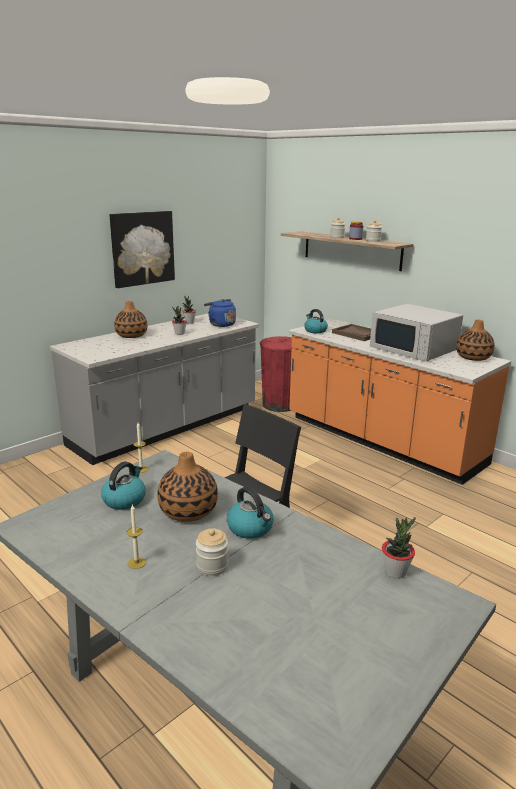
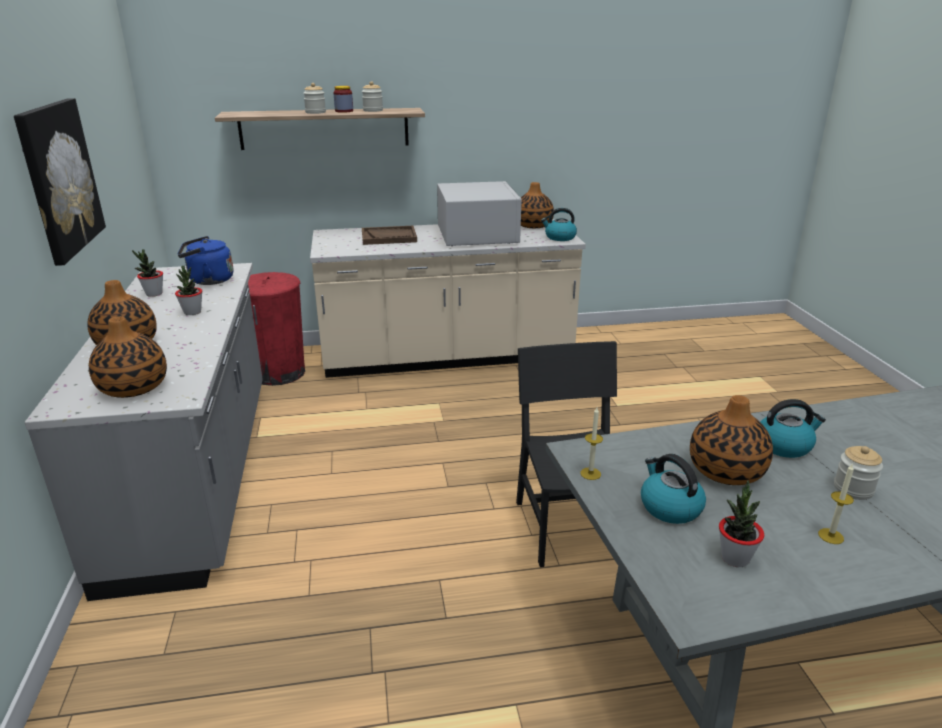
camera: 55 degrees left, 5 degrees up
orange counter [289,319,511,485] -> beige counter [310,219,586,378]
kettle [304,309,328,333] -> kettle moved to [541,208,577,241]
white microwave [370,304,463,362] -> white microwave turned 90 degrees counterclockwise [437,181,522,246]
potted plant [382,517,416,579] -> potted plant moved to [719,480,764,567]
none -> vase [89,316,167,398]

